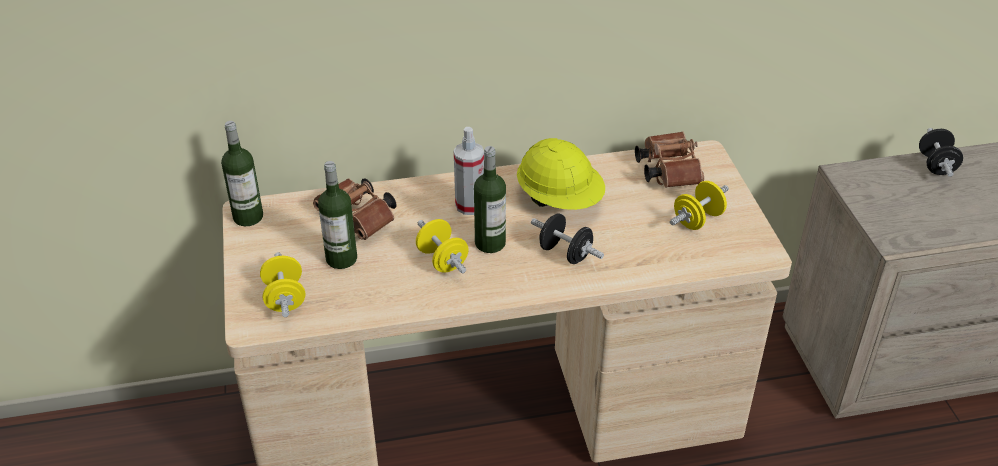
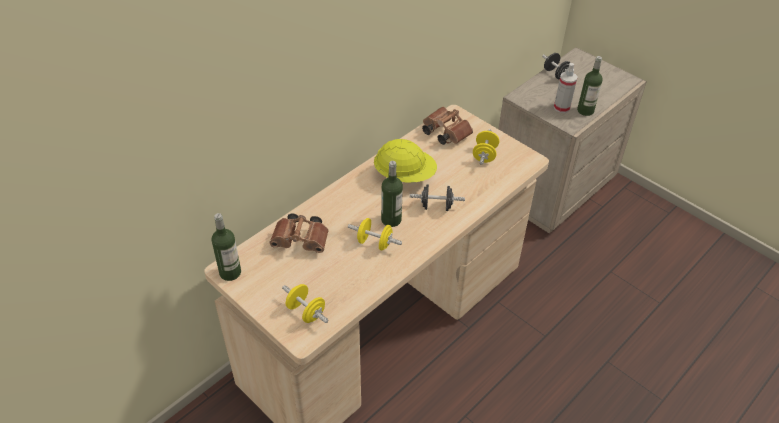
camera: 35 degrees left, 5 degrees up
bottle [318,161,357,269] -> bottle moved to [577,56,603,116]
spray bottle [454,127,484,215] -> spray bottle moved to [554,63,578,113]

